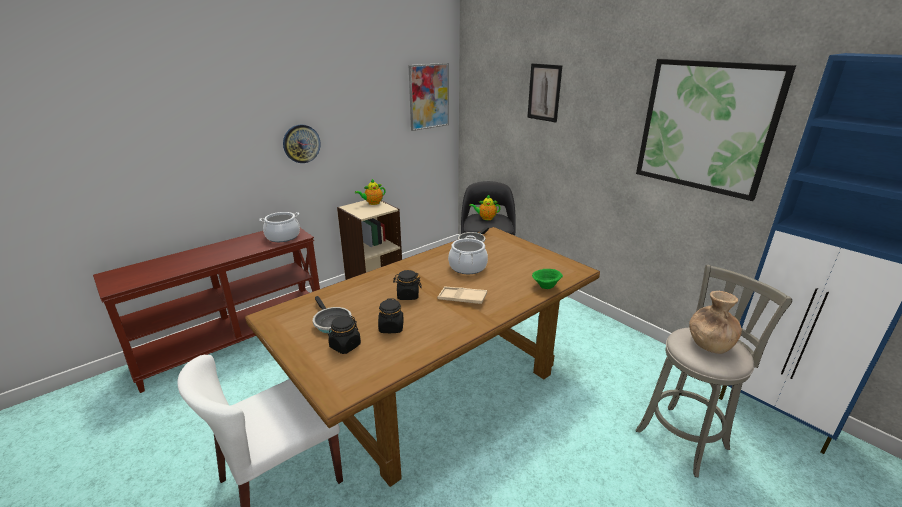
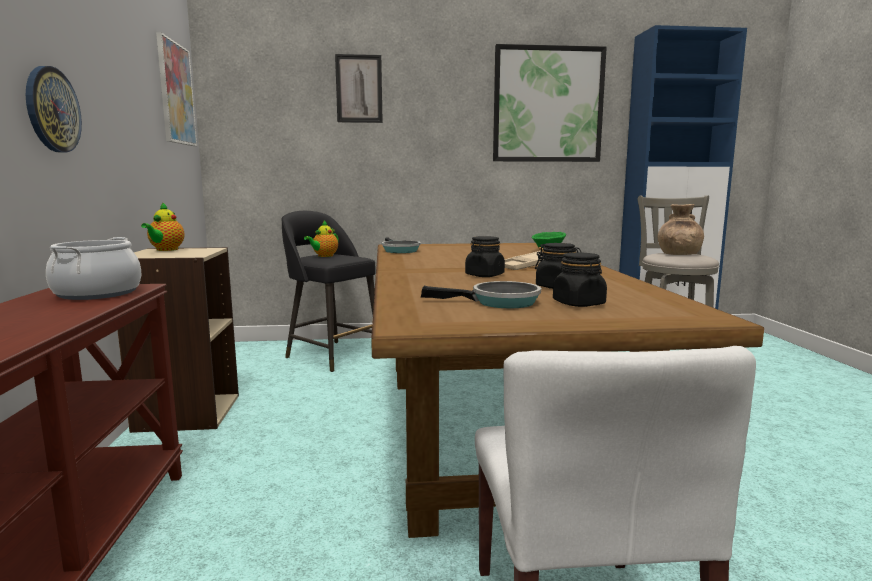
camera: 55 degrees left, 15 degrees down
cooking pot [448,236,488,274] -> none

